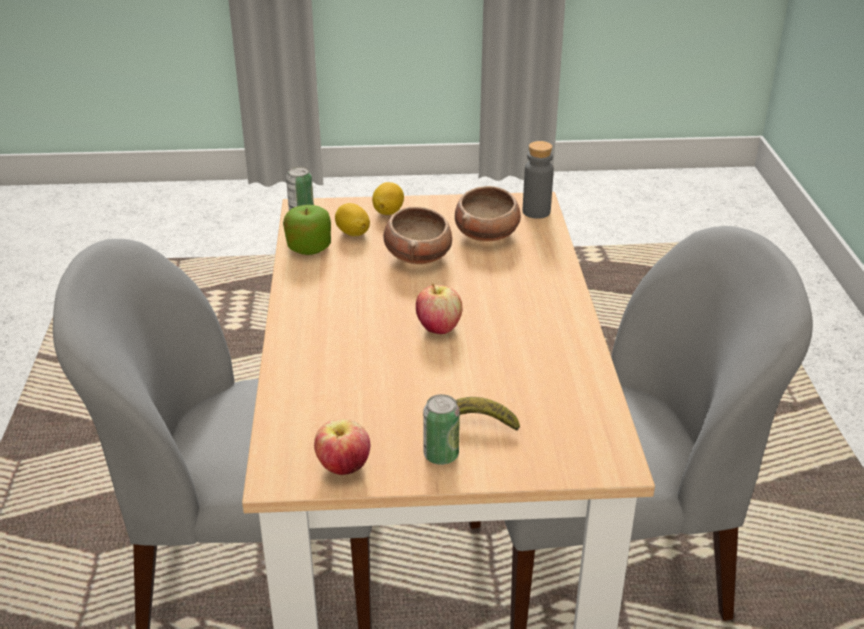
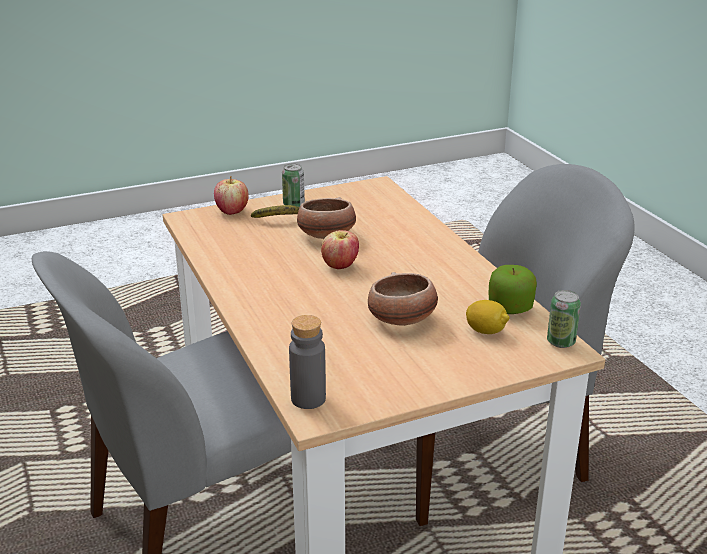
camera: 160 degrees right, 5 degrees down
apple [314,419,370,475] -> apple moved to [214,176,249,215]
lemon [372,182,404,215] -> none
bowl [455,186,521,241] -> bowl moved to [297,197,356,239]

